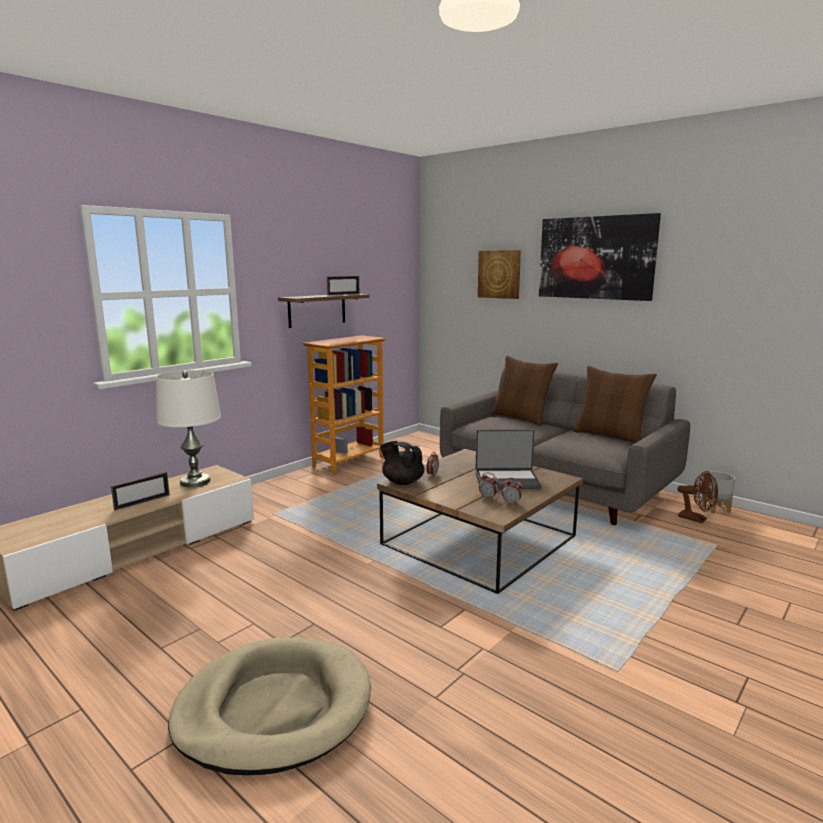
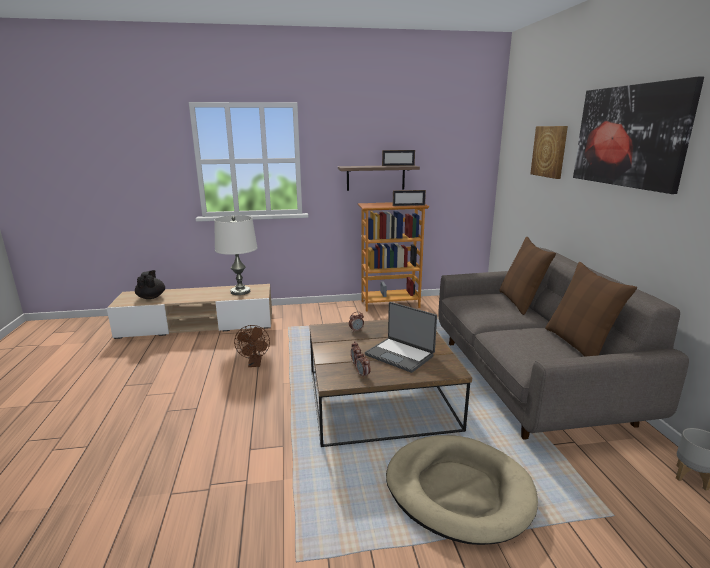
camera: 40 degrees right, 5 degrees up
picture frame [111,472,170,511] -> picture frame moved to [393,190,426,206]
beige dog bed [168,637,372,775] -> beige dog bed moved to [386,435,538,545]
black teapot [380,441,424,485] -> black teapot moved to [135,270,165,299]
brown fan [677,471,718,523] -> brown fan moved to [234,325,270,367]

